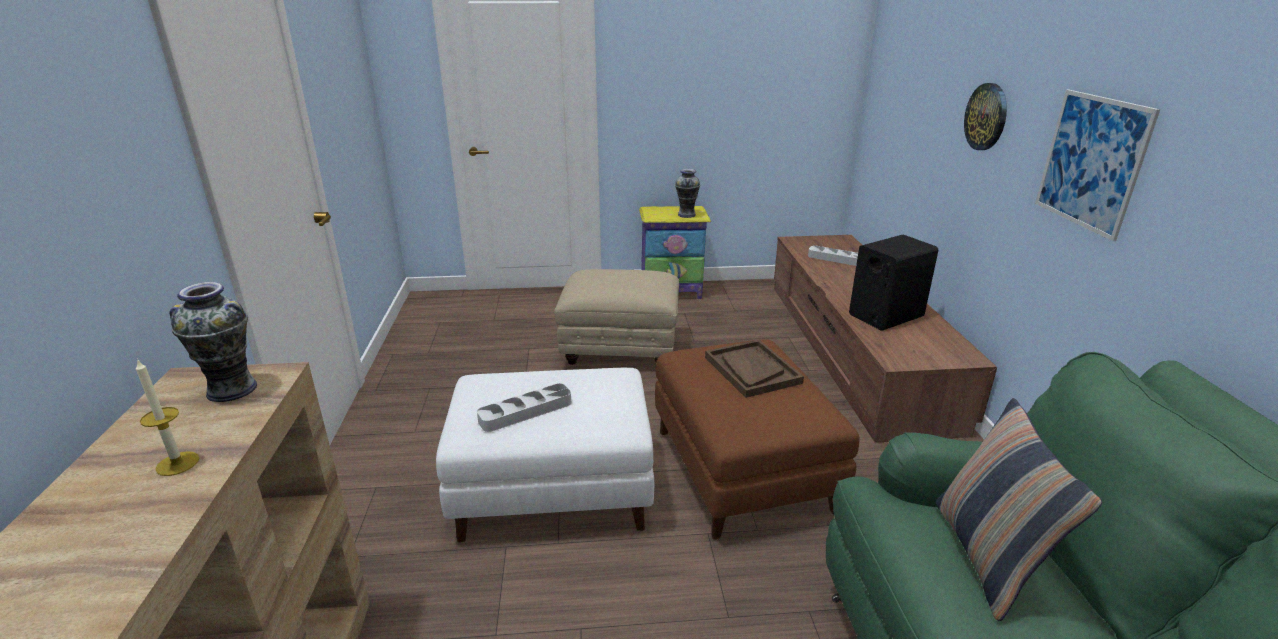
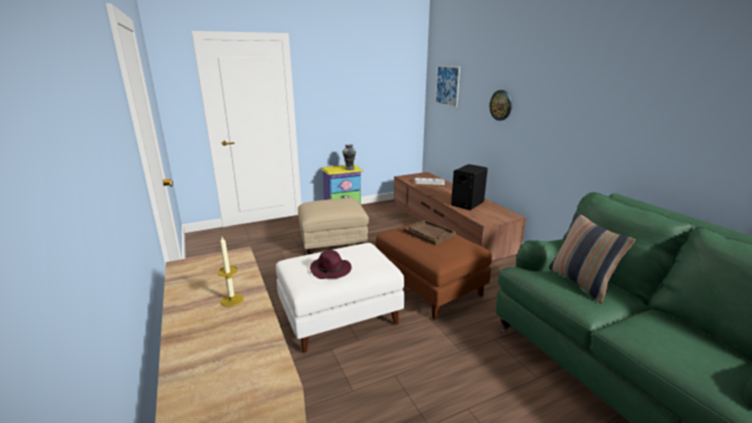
camera: 20 degrees left, 5 degrees down
vase [170,282,257,402] -> none
grey tray [477,383,571,432] -> purple hat [310,250,352,279]
picture [1035,90,1160,241] -> picture moved to [435,66,460,107]

